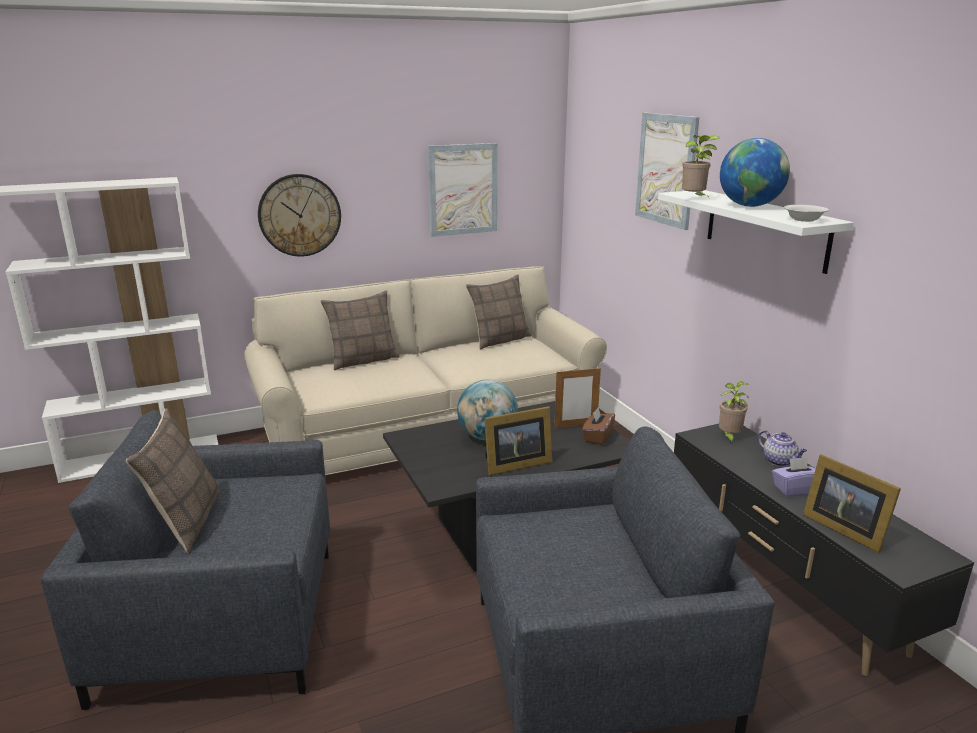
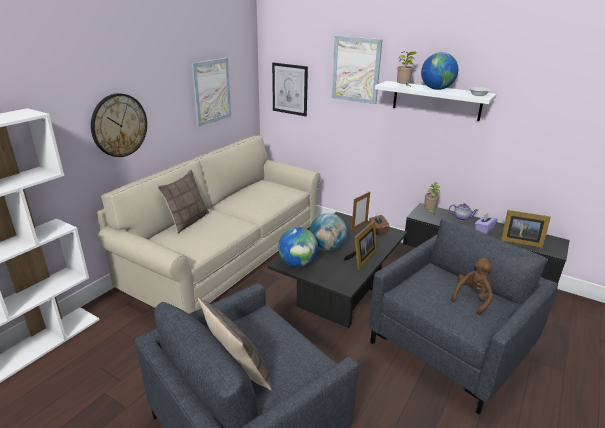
camera: 35 degrees left, 5 degrees up
pillow [466,274,532,350] -> none
none -> picture [272,63,308,116]
none -> globe [278,227,318,267]
none -> brown plush toy [451,258,493,315]

